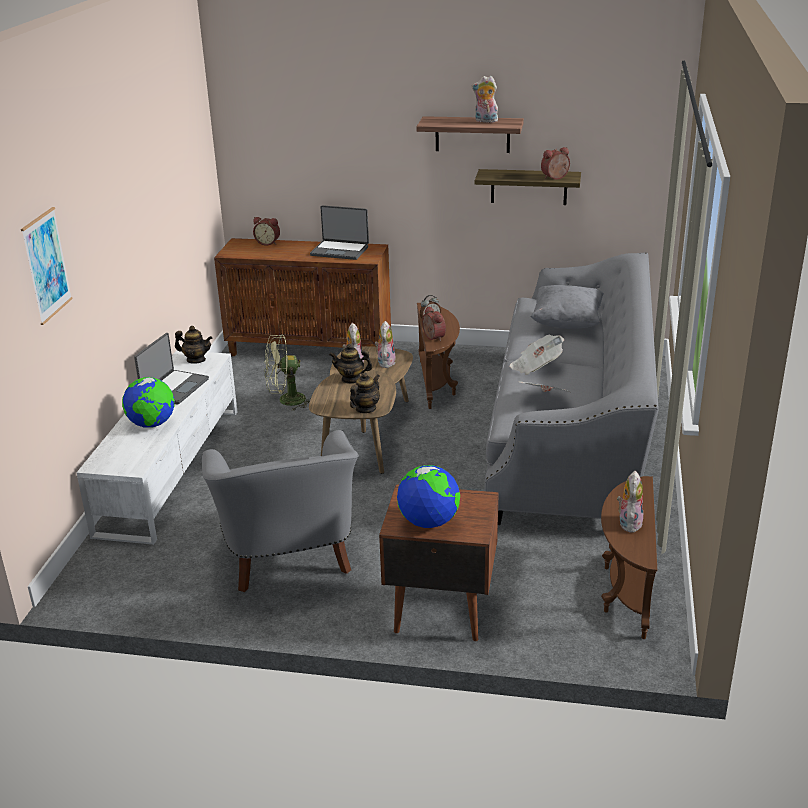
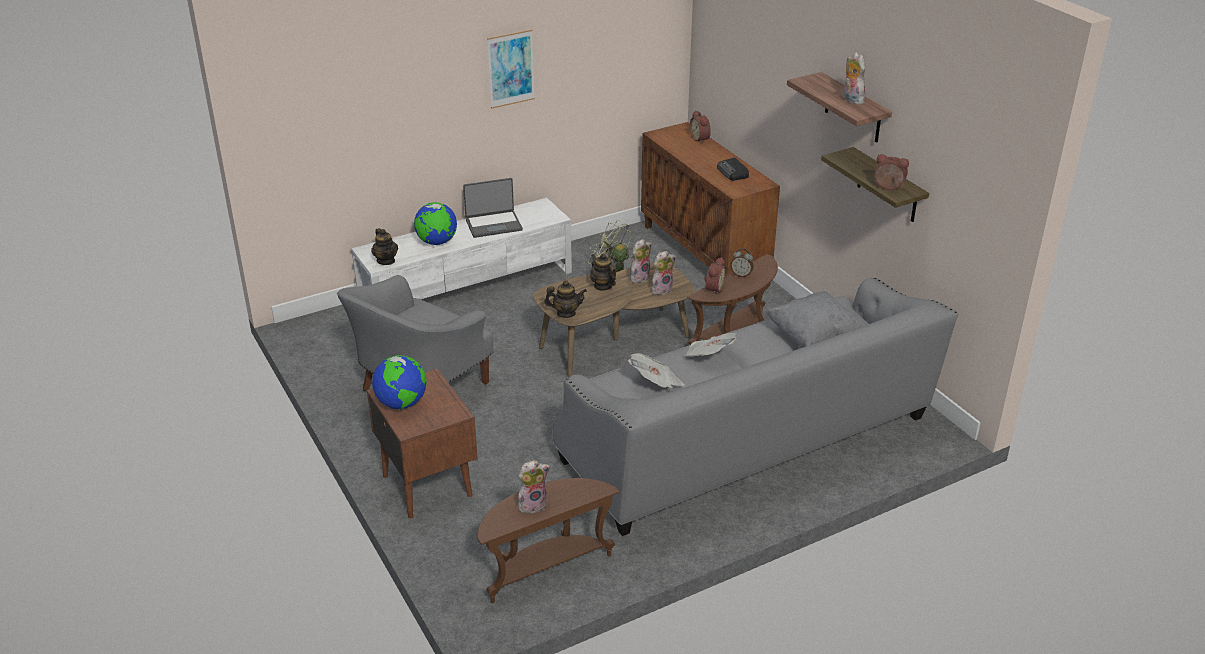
camera: 50 degrees right, 5 degrees up
picture [21,207,73,325] -> picture moved to [487,29,535,108]
teapot [175,326,212,364] -> teapot moved to [371,228,398,265]
laptop [310,205,369,260] -> radio [717,157,749,181]

